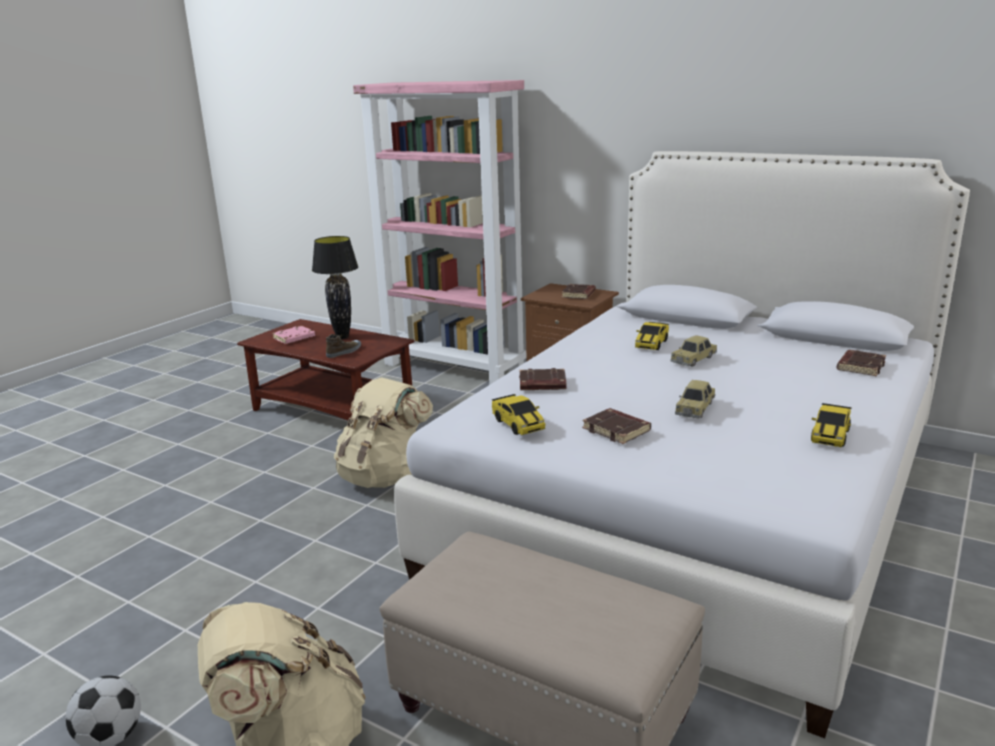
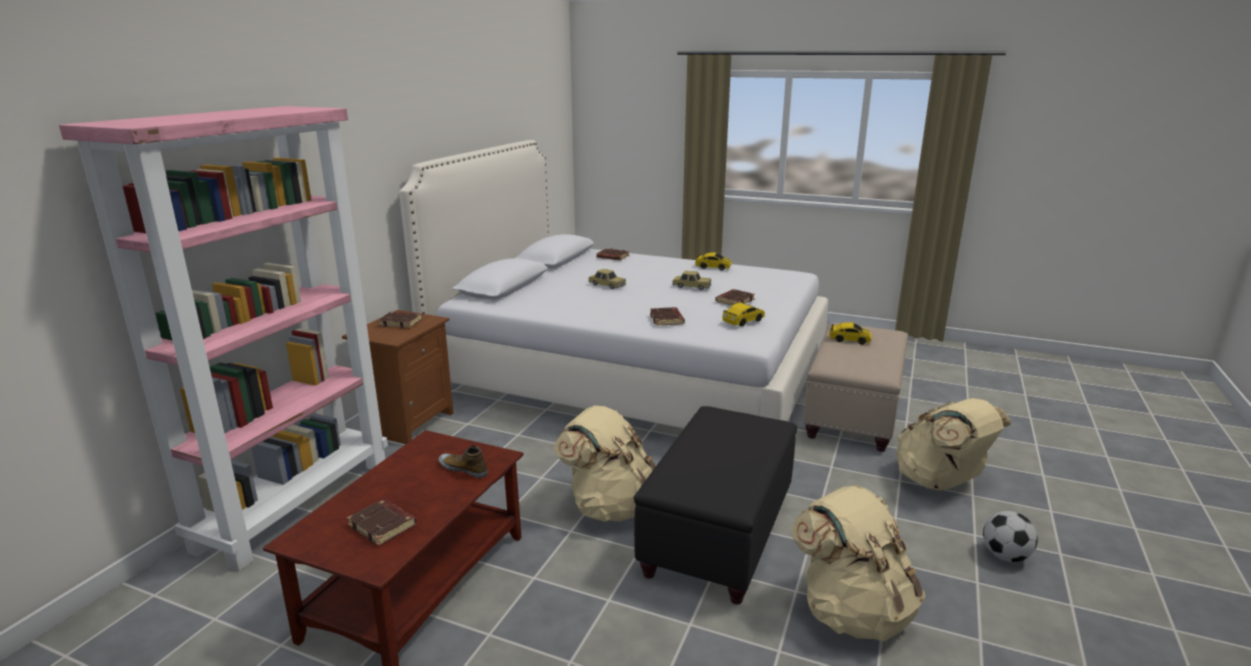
camera: 100 degrees left, 0 degrees up
pink book [272,326,315,344] -> brown book [347,499,416,546]
black table lamp [312,236,358,339] -> none
toy car [635,322,669,350] -> toy car moved to [830,322,872,344]
none -> black ottoman [634,406,797,604]
none -> beige backpack [791,485,925,641]

